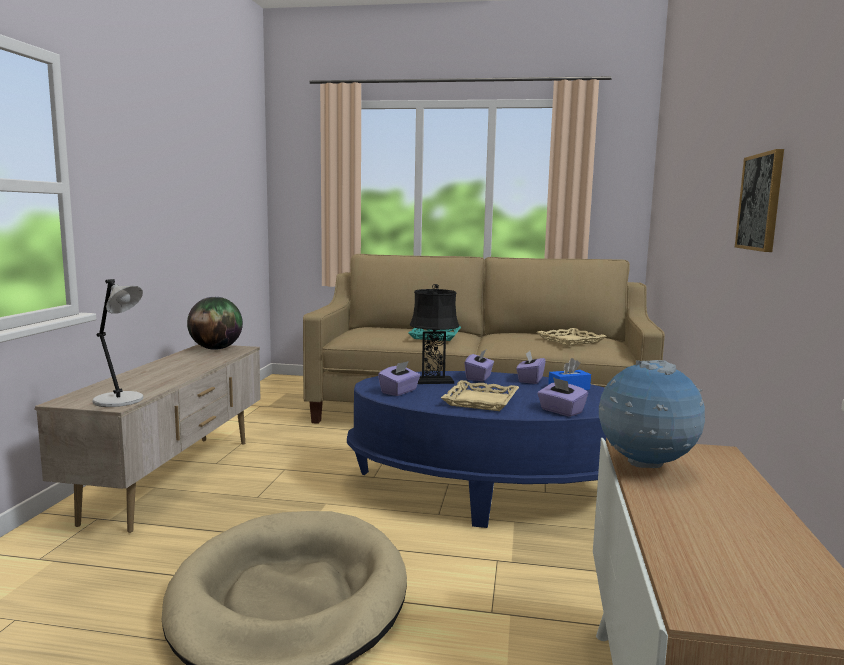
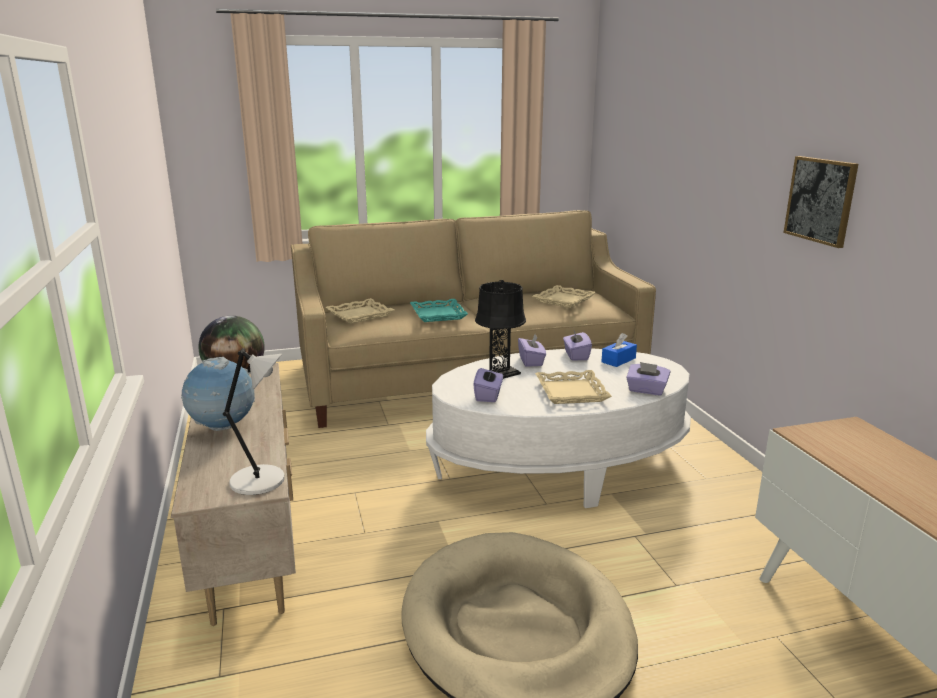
camera: 25 degrees left, 10 degrees up
blue coffee table [347,371,606,528] -> white coffee table [426,349,691,508]
globe [599,360,705,468] -> globe moved to [181,357,255,431]
none -> beige tray [325,298,394,324]

